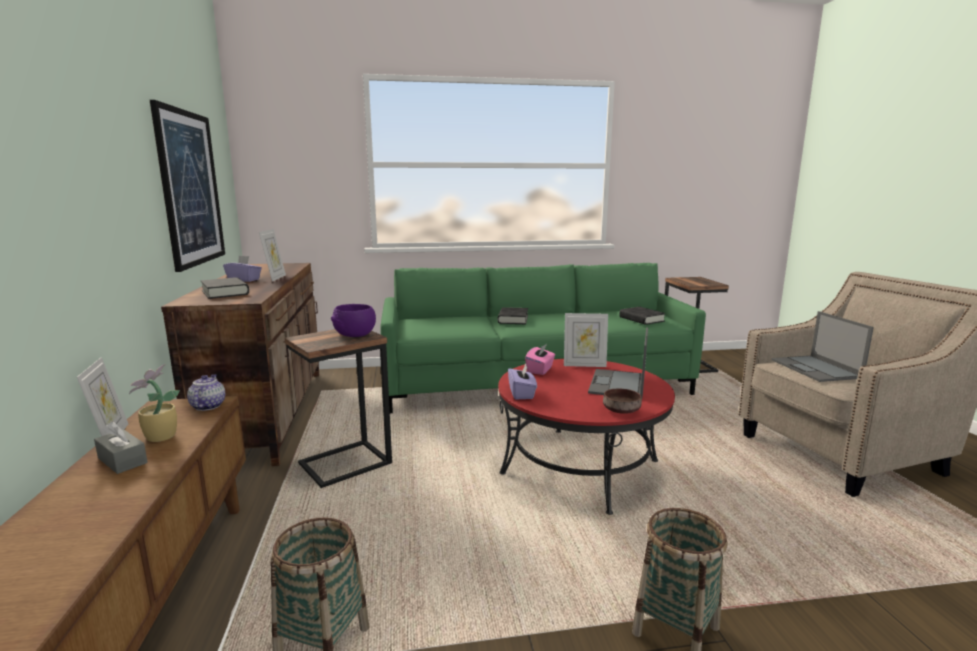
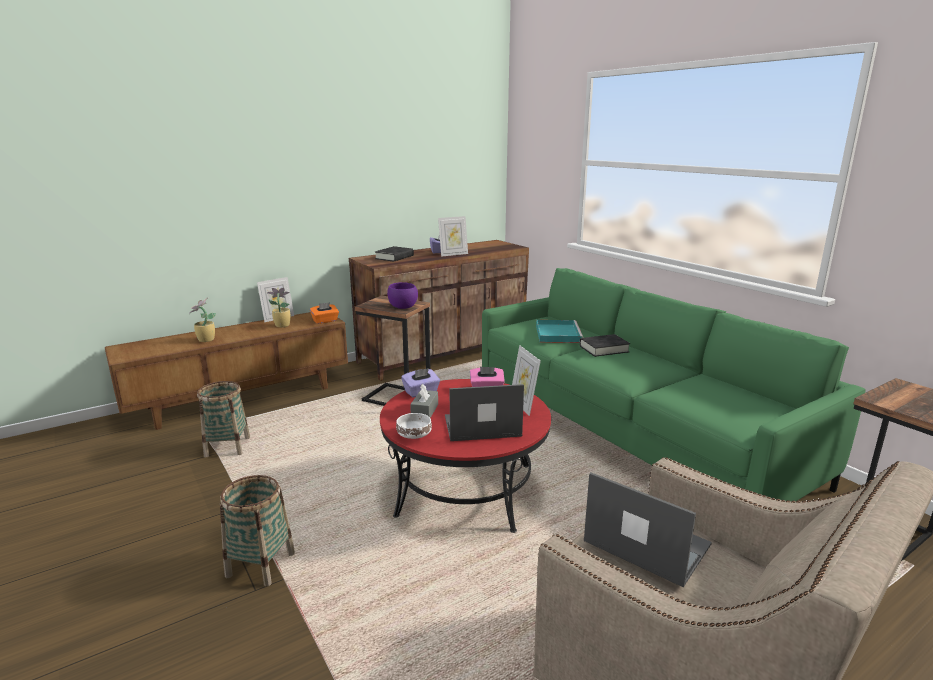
camera: 65 degrees right, 5 degrees up
grey tissue box [94,421,148,474] -> grey tissue box moved to [410,384,438,418]
picture [150,100,225,272] -> none
teapot [187,374,225,411] -> orange tissue box [310,302,339,324]
brown bowl [603,388,642,414] -> white bowl [396,413,432,439]
black book [619,307,666,325] -> none
laptop [771,311,874,382] -> laptop turned 75 degrees clockwise [584,472,712,587]
none -> potted plant [189,297,216,342]
none -> turquoise tray [536,320,584,343]

